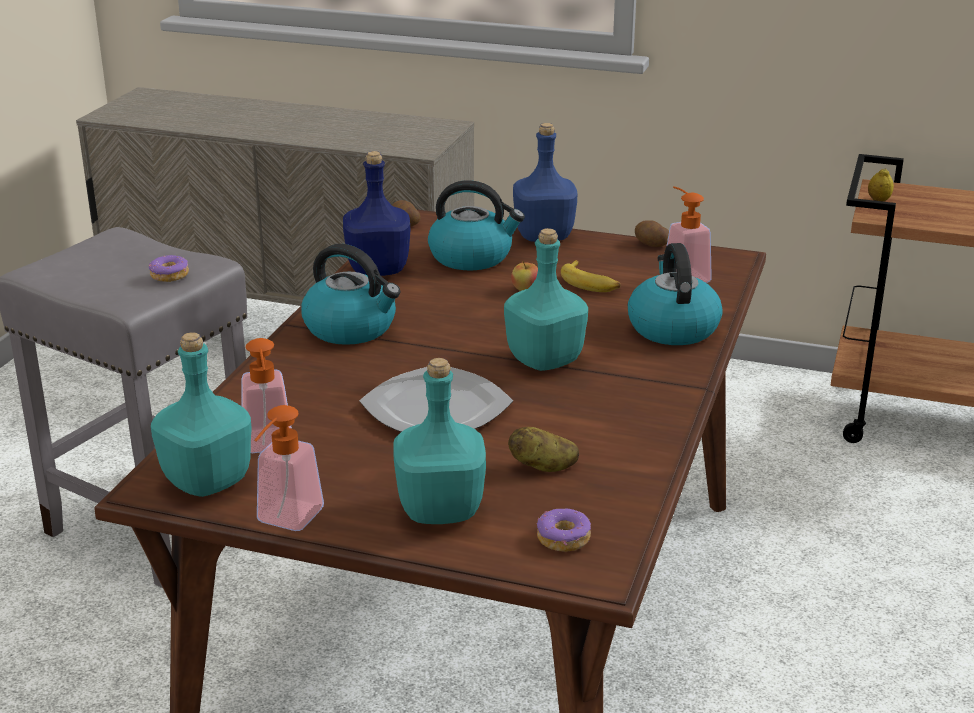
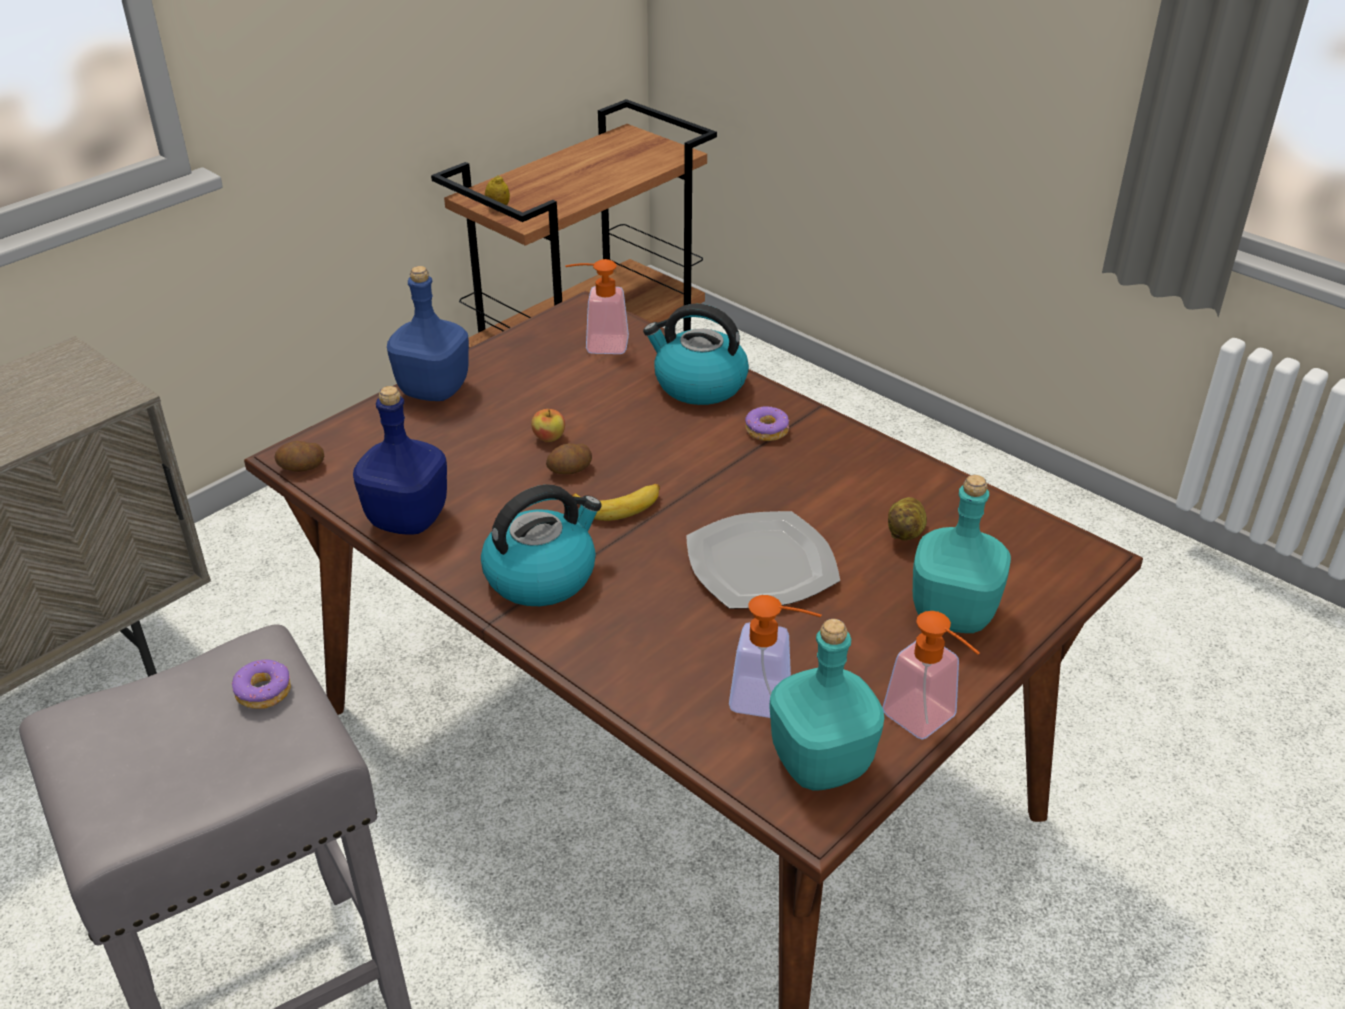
camera: 65 degrees left, 10 degrees up
kettle [428,180,525,270] -> none
turquoise bottle [504,228,588,371] -> none
donut [536,509,591,552] -> donut moved to [745,406,790,441]
banana [561,260,620,292] -> banana moved to [571,484,660,521]
potato [635,220,669,247] -> potato moved to [546,443,592,474]

